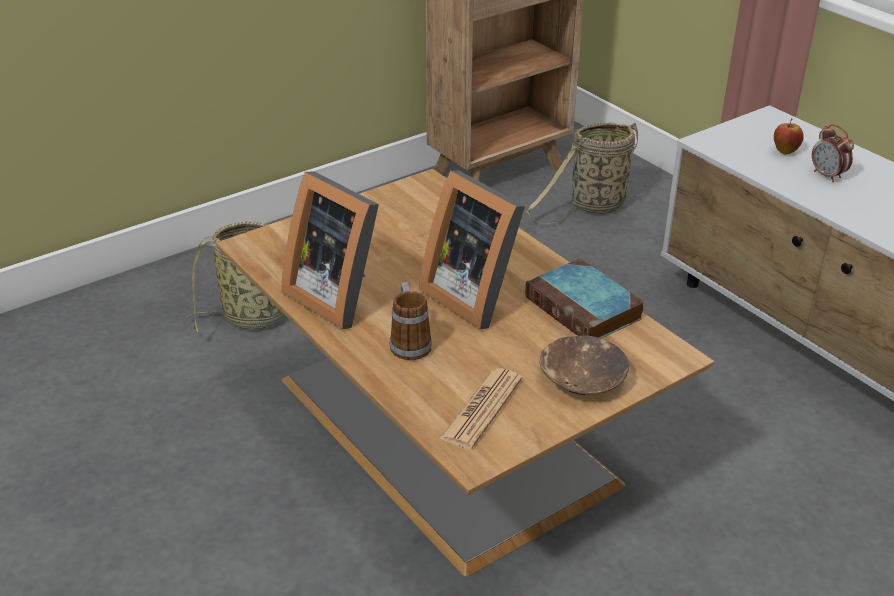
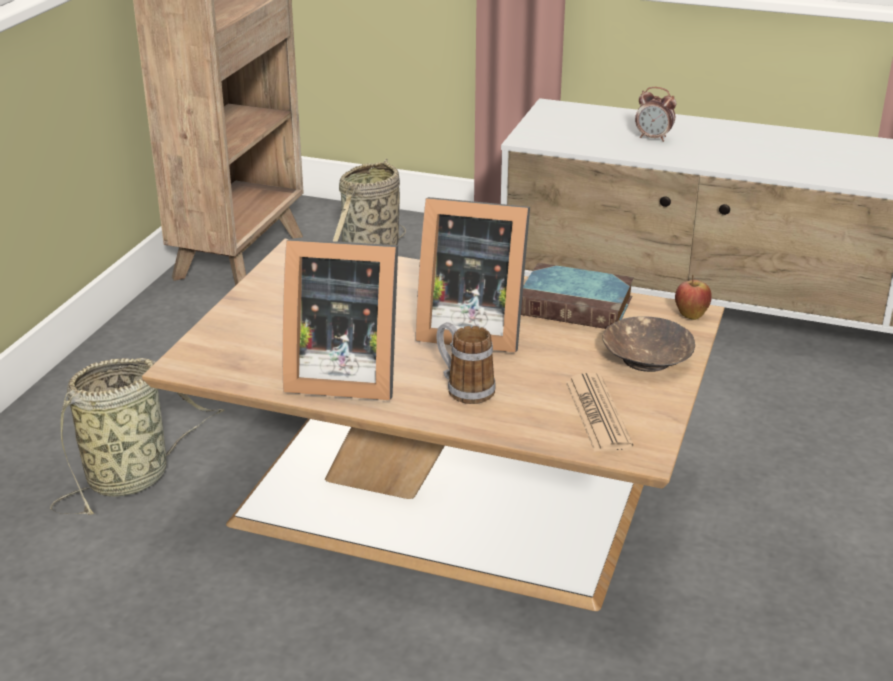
camera: 35 degrees left, 5 degrees down
apple [774,119,804,155] -> apple moved to [675,275,712,320]

